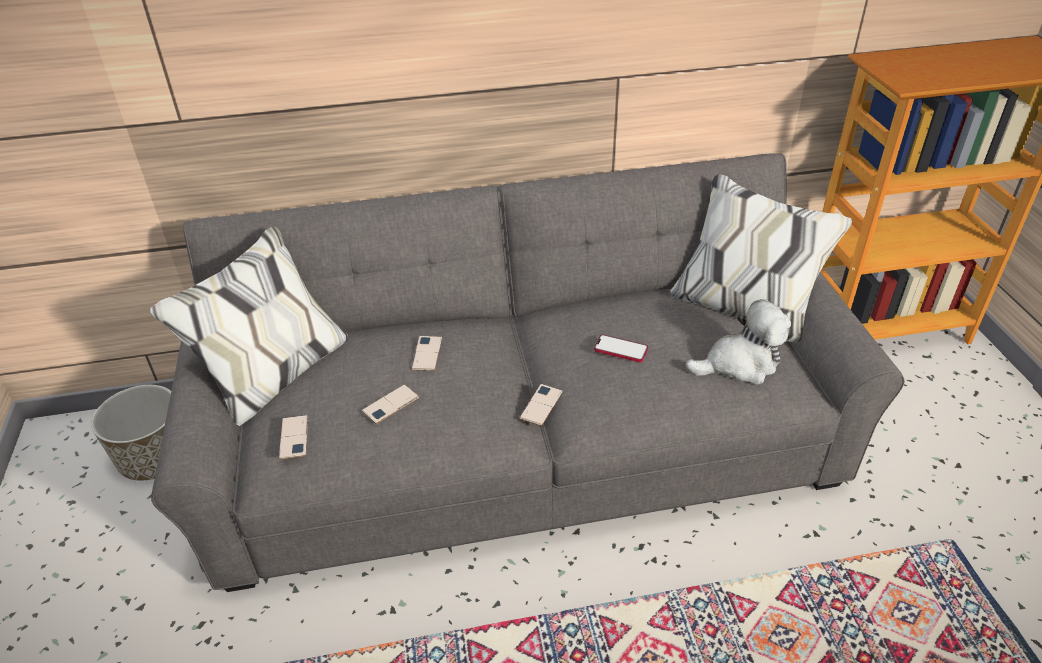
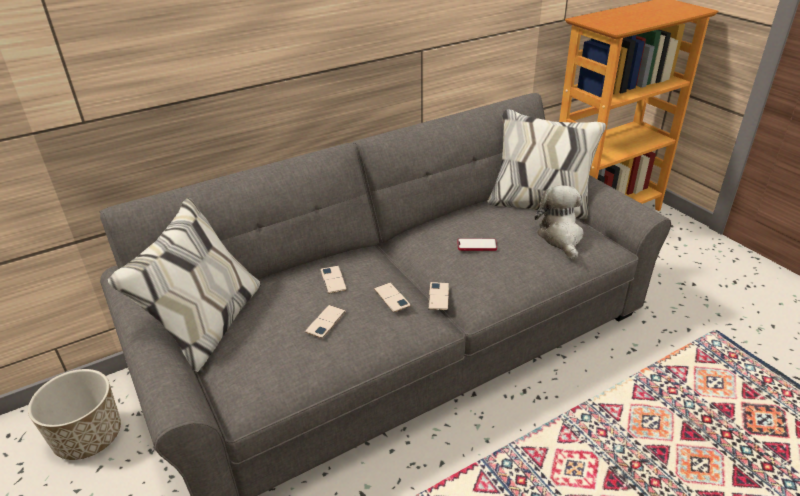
camera: 20 degrees left, 5 degrees down
phone [279,415,308,459] -> phone moved to [374,282,411,312]
plush toy [685,299,791,384] -> plush toy turned 60 degrees counterclockwise [535,185,584,260]

